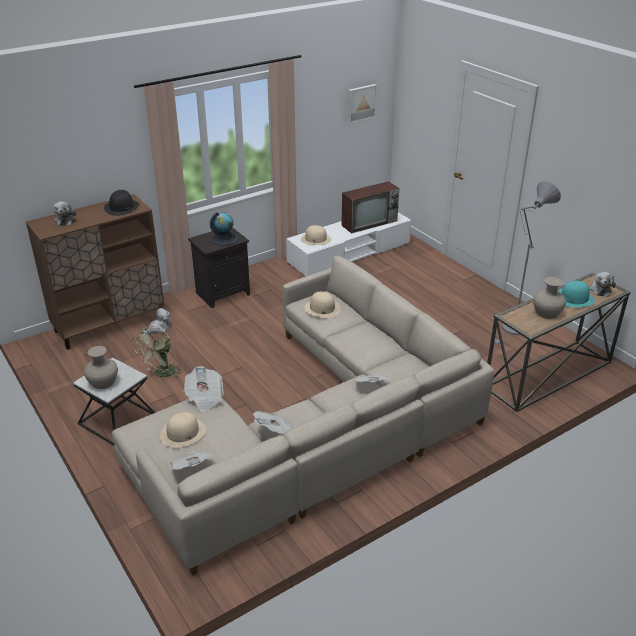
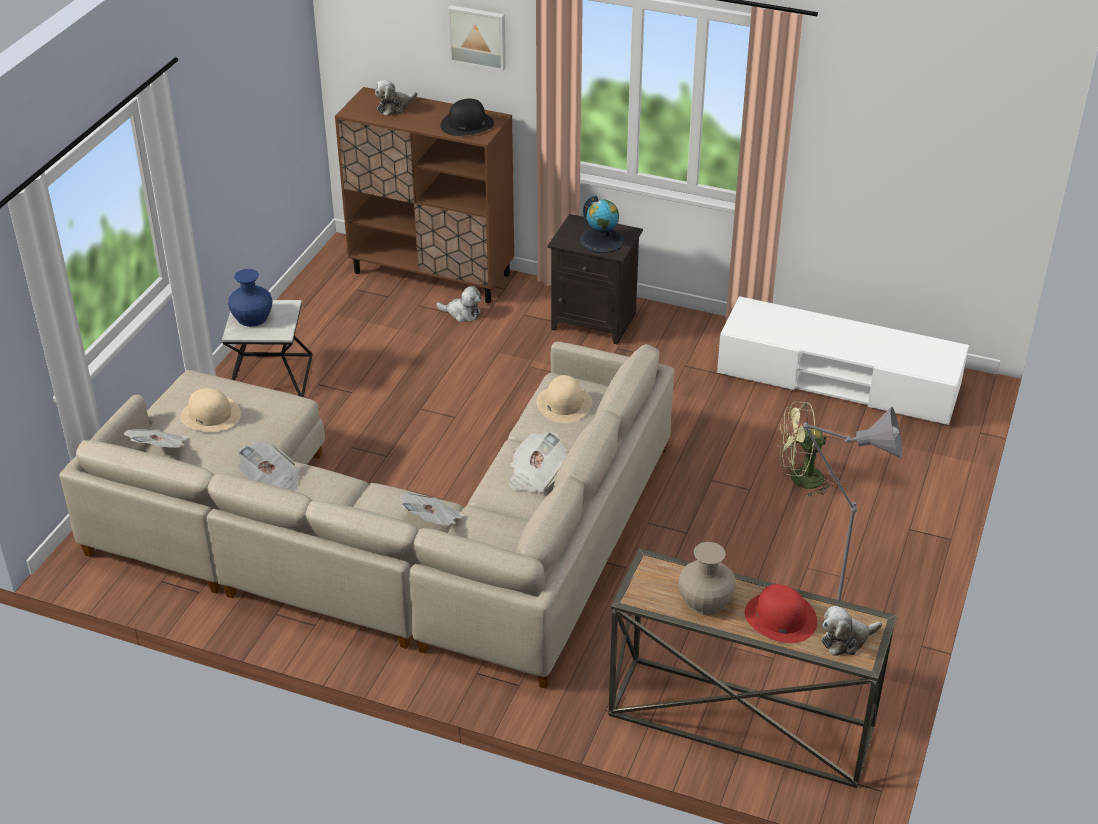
camera: 55 degrees right, 5 degrees up
beige vase [84,346,118,389] -> blue vase [228,269,273,327]
green fan [135,326,183,378] -> green fan moved to [778,401,835,497]
newspaper [184,366,223,412] -> newspaper moved to [508,432,568,493]
beige hat [301,225,331,245] -> none
television [341,181,399,233] -> none
picture [347,84,377,123] -> picture moved to [447,5,506,71]
turquoise hat [558,281,595,307] -> red hat [745,584,817,643]

